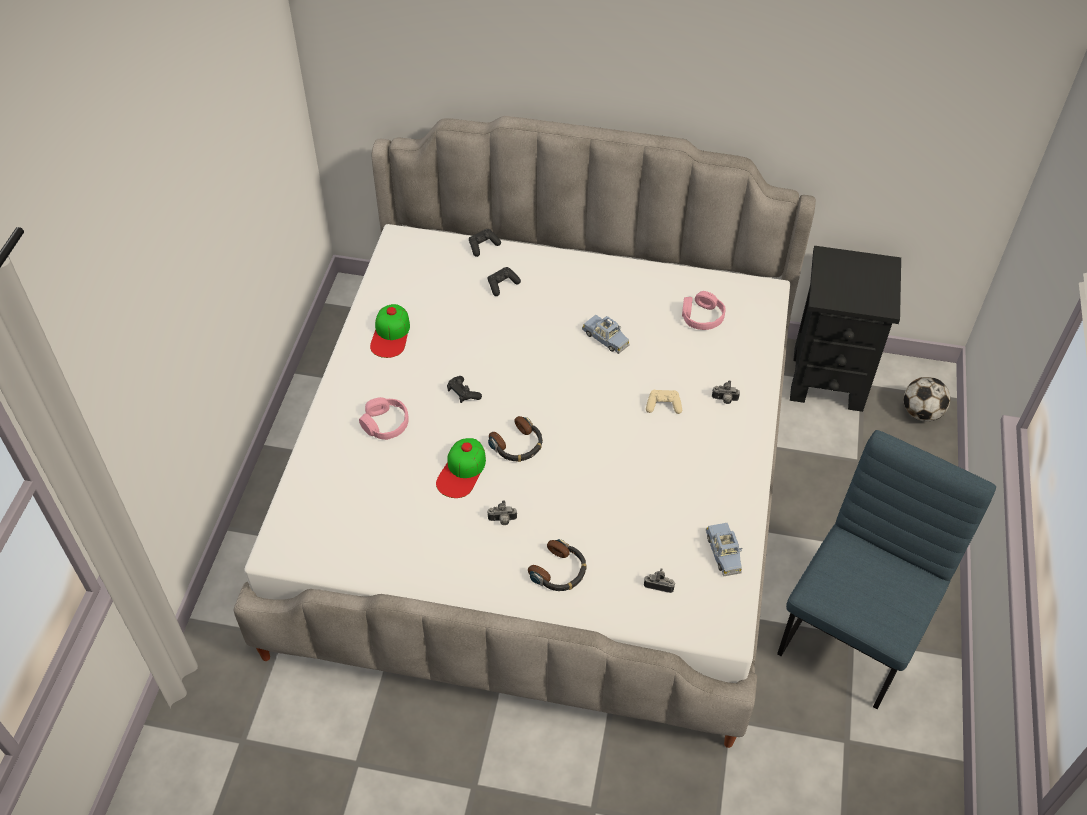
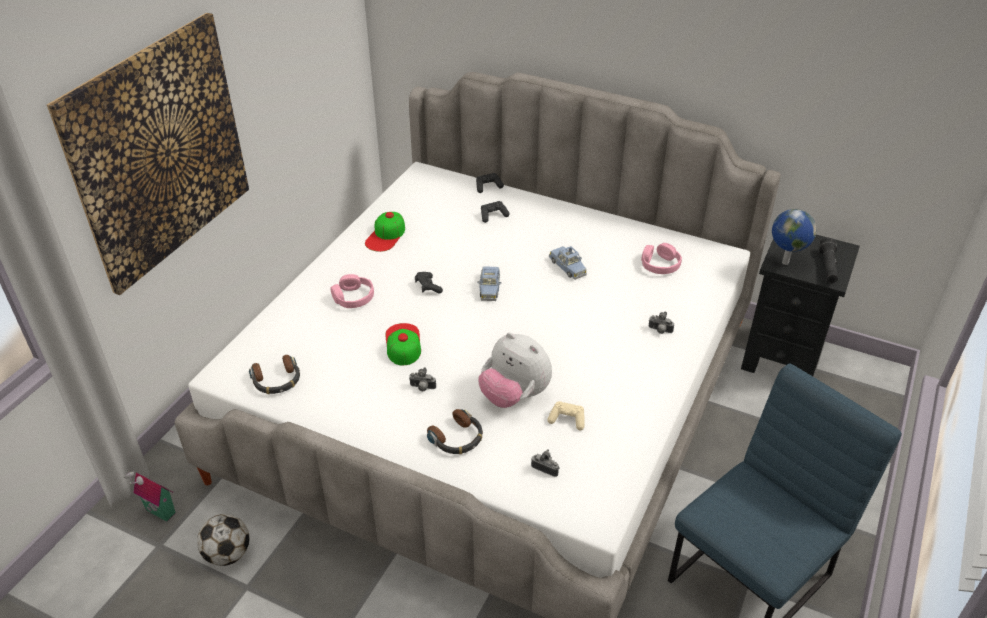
camera: 15 degrees right, 10 degrees down
cap [436,438,486,498] -> cap turned 135 degrees clockwise [385,323,421,366]
headphones [488,416,543,462] -> headphones moved to [249,355,300,394]
beige game controller [646,390,682,414] -> beige game controller moved to [547,401,585,430]
blue toy car [706,523,743,576] -> blue toy car moved to [477,266,501,301]
football [903,377,951,421] -> football moved to [197,514,250,566]
none -> picture [47,13,249,295]
none -> toy house [124,469,176,522]
none -> plush toy [479,332,552,408]
none -> globe [772,209,816,265]
none -> black flashlight [819,238,838,283]

